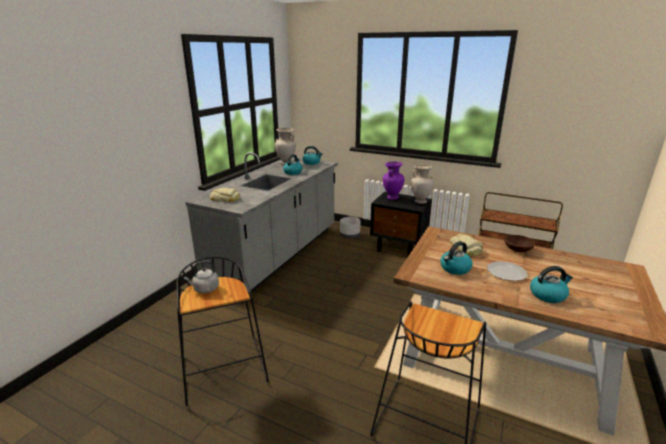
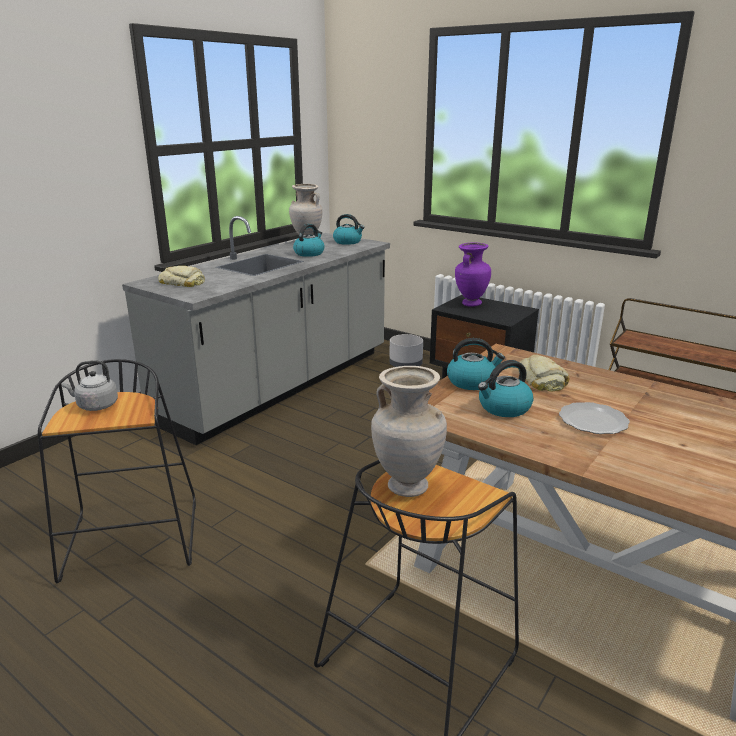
camera: 10 degrees right, 0 degrees up
beige vase [411,165,434,204] -> beige vase moved to [371,366,447,497]
brown bowl [504,235,535,252] -> none
kettle [530,266,573,303] -> kettle moved to [447,338,505,390]

